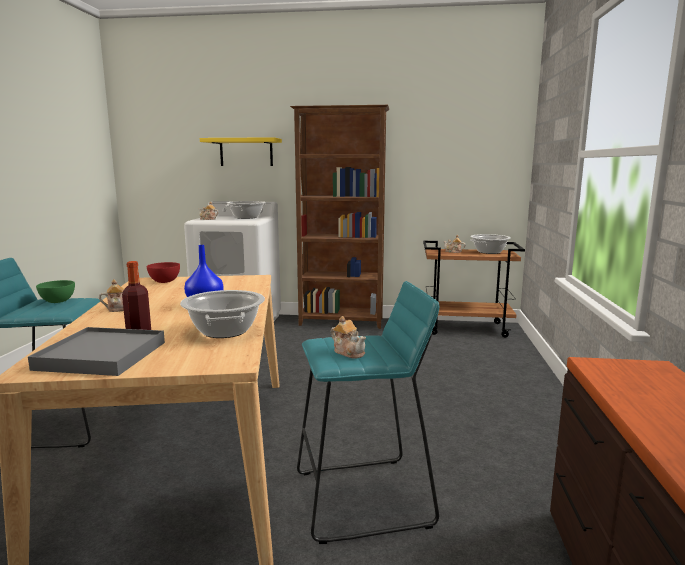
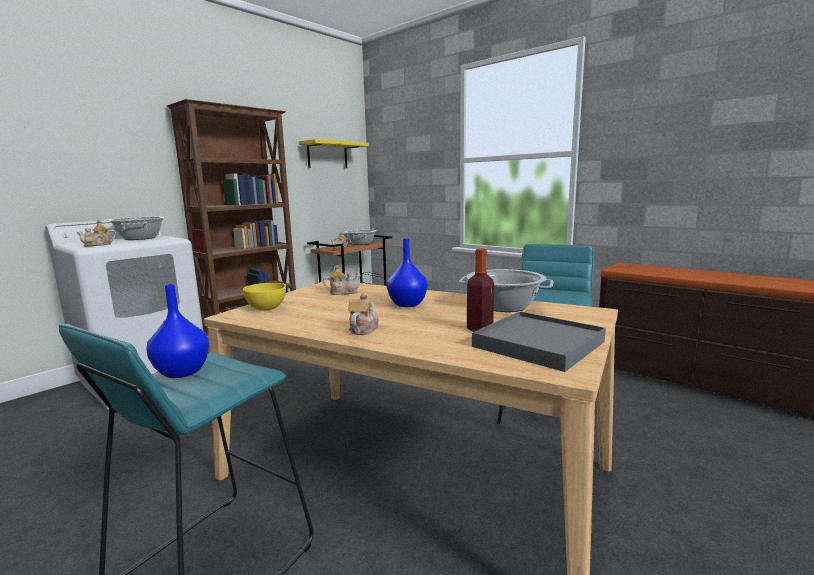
camera: 55 degrees left, 0 degrees up
green bowl [36,280,75,303] -> blue vase [146,284,209,378]
red bowl [147,262,180,283] -> yellow bowl [243,283,286,311]
yellow shelf [200,137,282,166] -> yellow shelf moved to [299,139,369,168]
teapot [331,316,366,359] -> teapot moved to [323,264,361,295]

